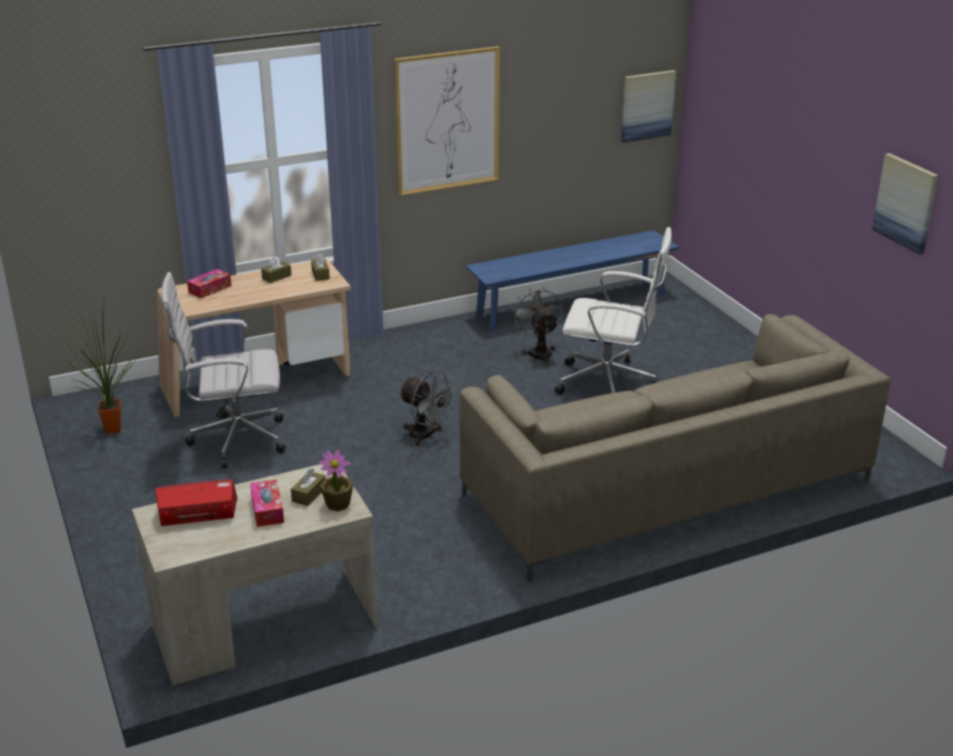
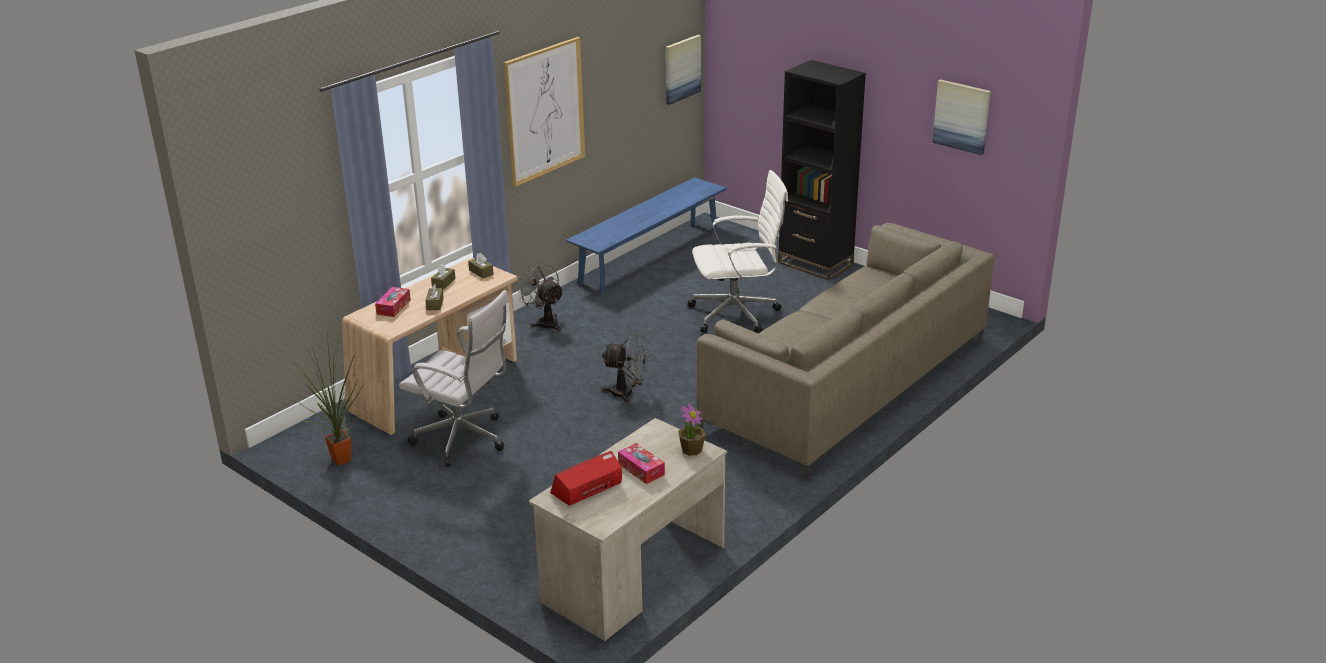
camera: 25 degrees left, 0 degrees up
white office chair [161,272,286,468] -> white office chair turned 120 degrees counterclockwise [399,290,509,467]
brown tissue box [291,468,326,506] -> brown tissue box moved to [425,284,444,310]
grey fan [512,287,562,365] -> grey fan moved to [516,262,564,332]
none -> black bookcase [778,60,866,281]

